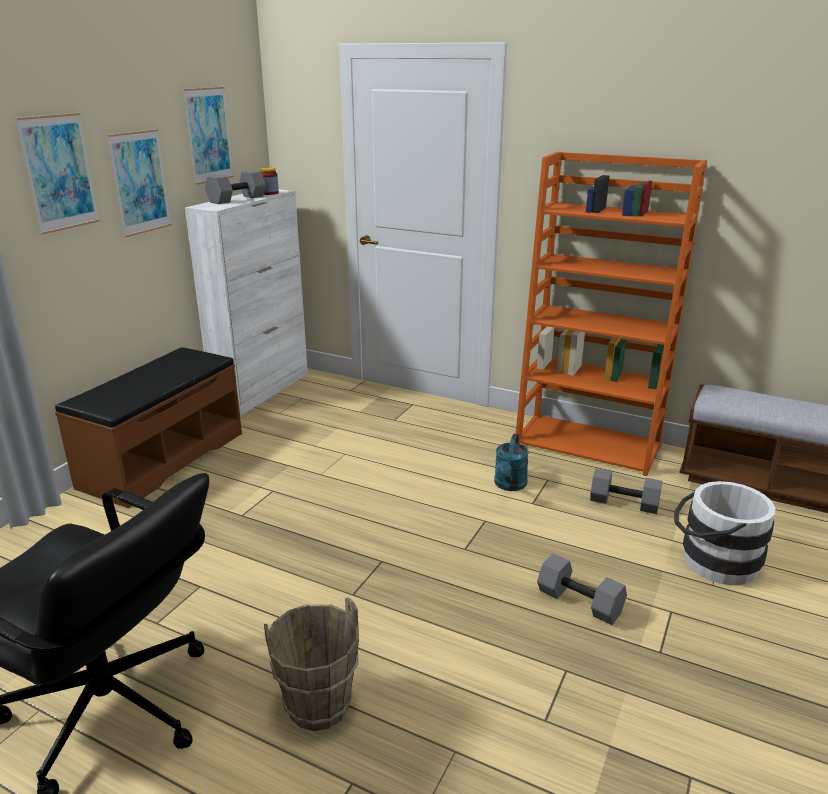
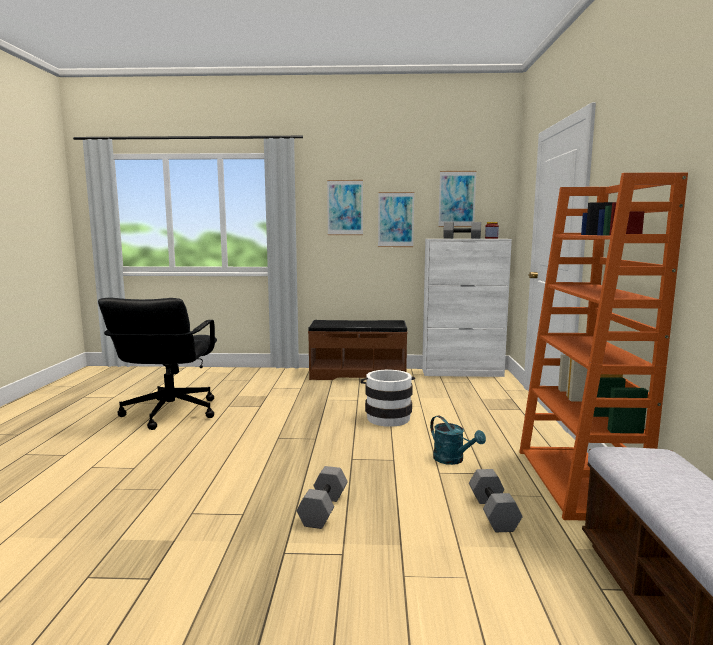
camera: 65 degrees right, 15 degrees down
brown bucket [264,597,359,731] -> none
turquoise watering can [494,434,529,491] -> turquoise watering can turned 120 degrees counterclockwise [430,415,486,465]
white bucket [674,481,775,585] -> white bucket moved to [360,370,415,427]

